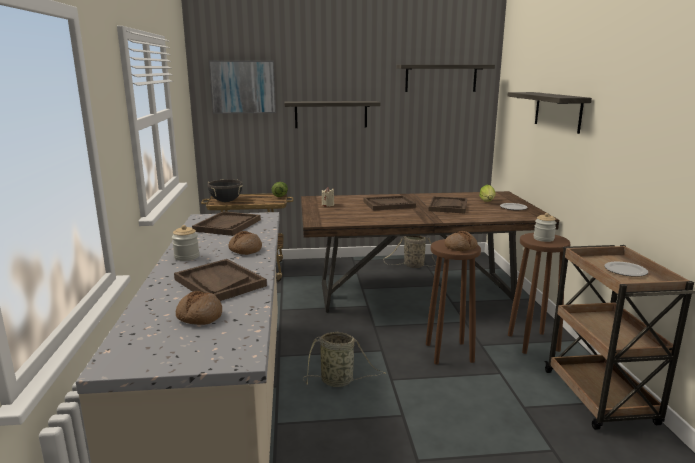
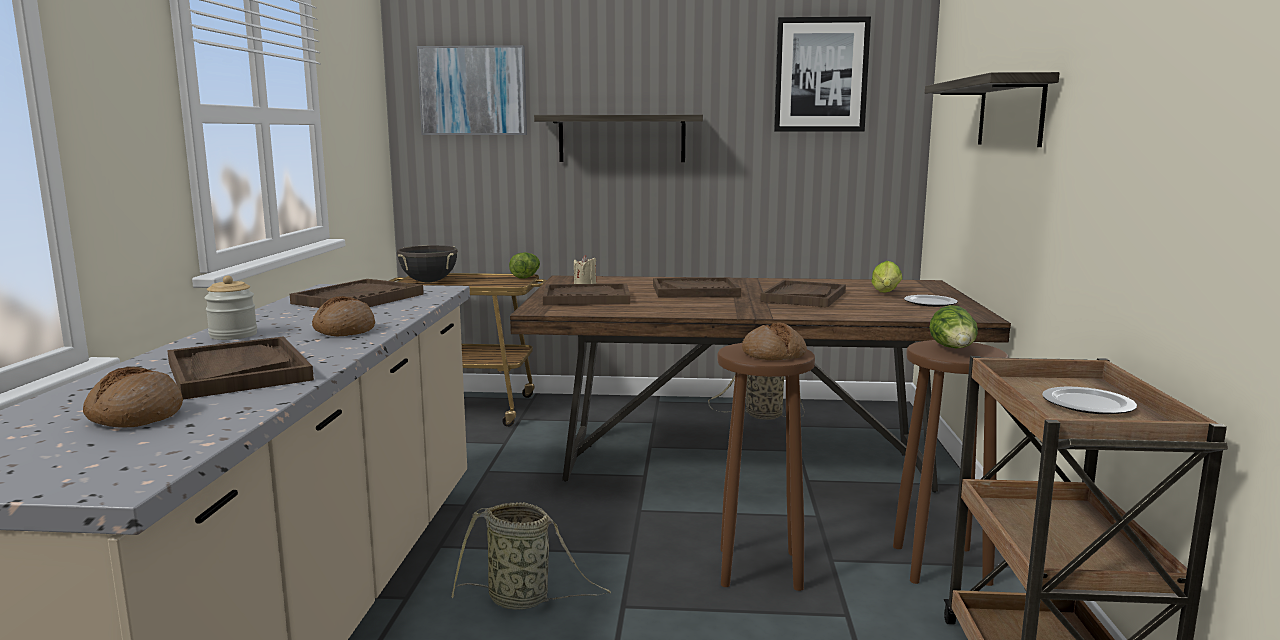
camera: 10 degrees right, 5 degrees down
shelf [396,65,495,92] -> picture [774,16,871,132]
jar [534,213,557,242] -> lettuce [929,305,978,349]
none -> brown tray [543,284,630,305]

